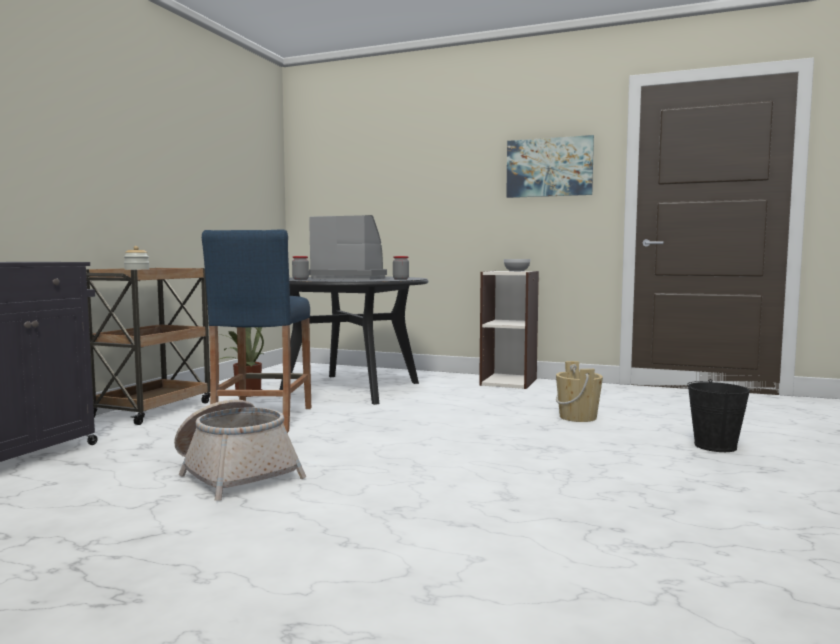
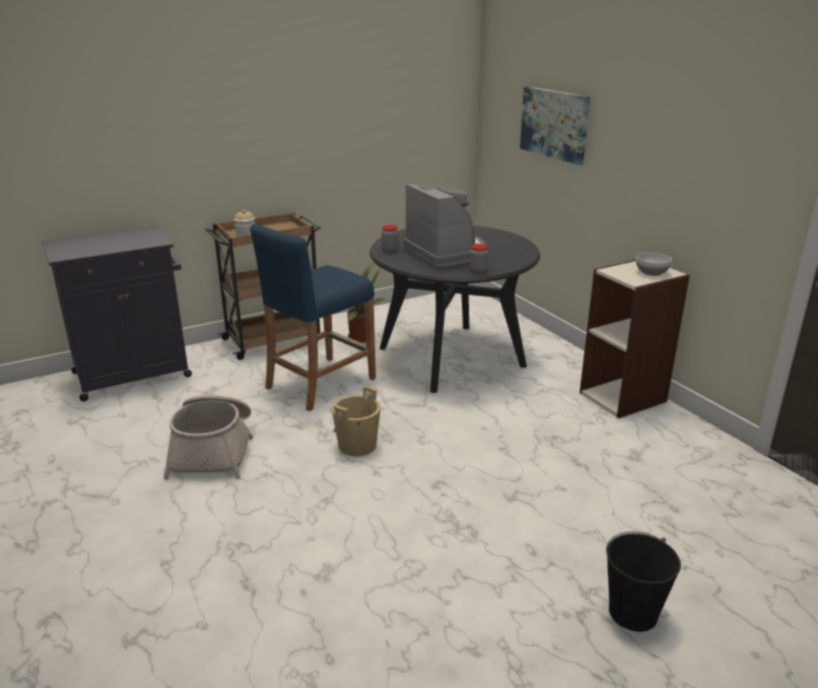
camera: 40 degrees right, 20 degrees up
picture [506,135,594,198] -> picture moved to [520,86,590,165]
beige bucket [556,361,603,422] -> beige bucket moved to [332,386,381,456]

